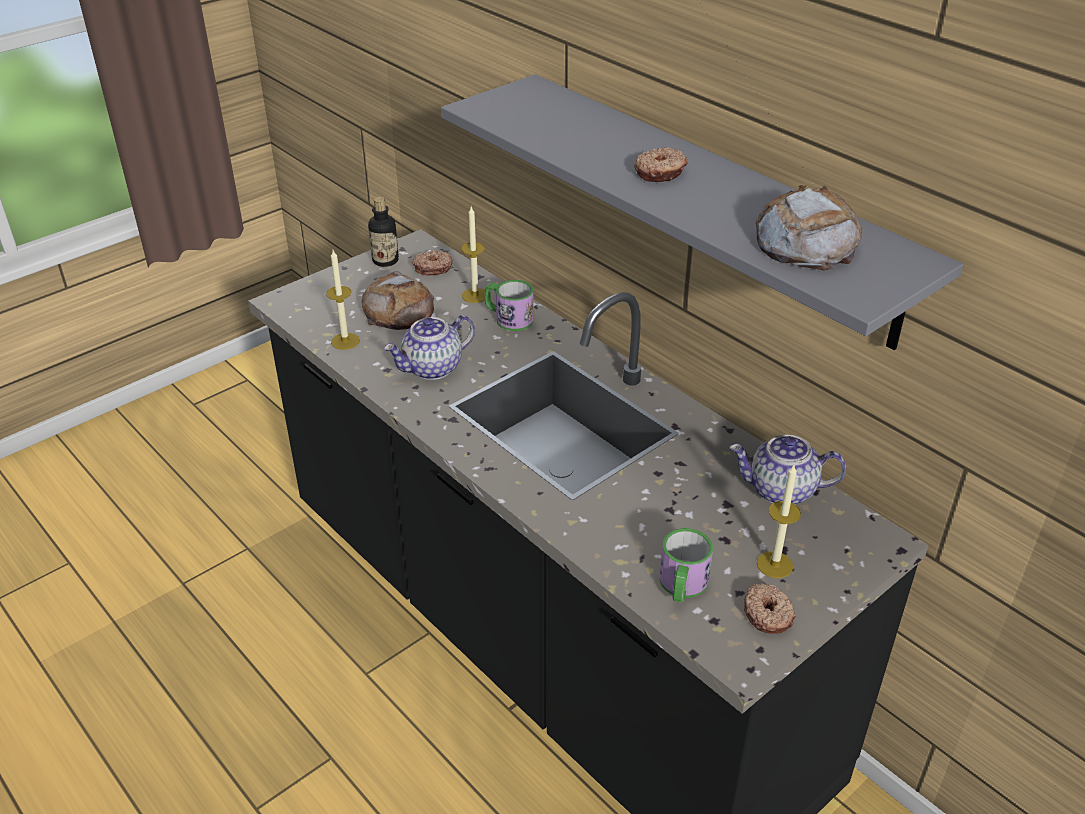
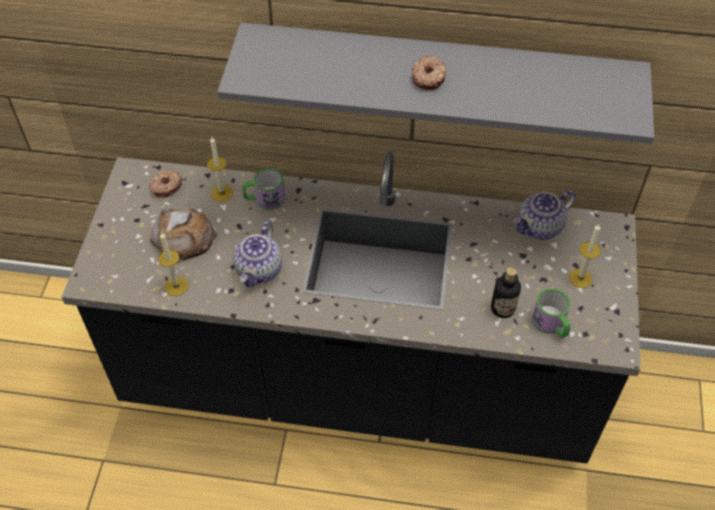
camera: 40 degrees left, 15 degrees up
bottle [368,197,399,267] -> bottle moved to [491,267,521,318]
donut [744,583,796,634] -> none
bread [755,185,862,271] -> none

